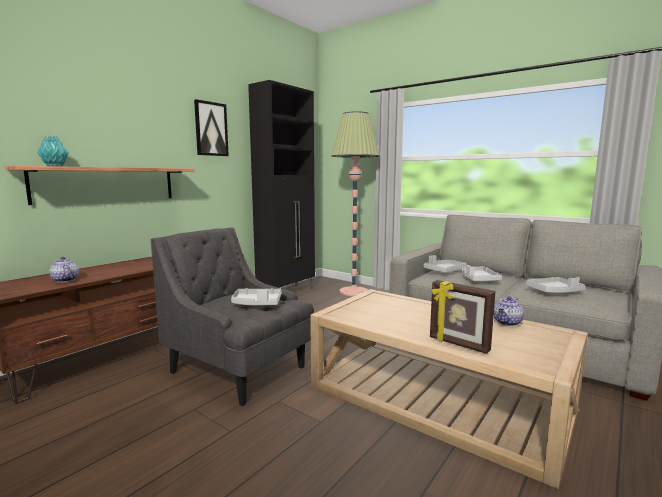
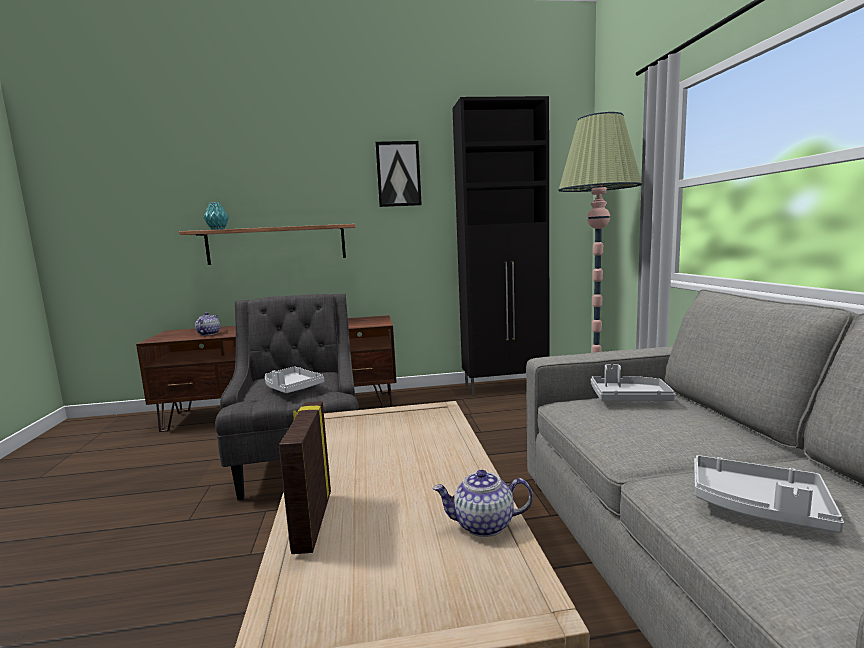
camera: 45 degrees right, 0 degrees up
grey tray [462,265,502,281] -> none

